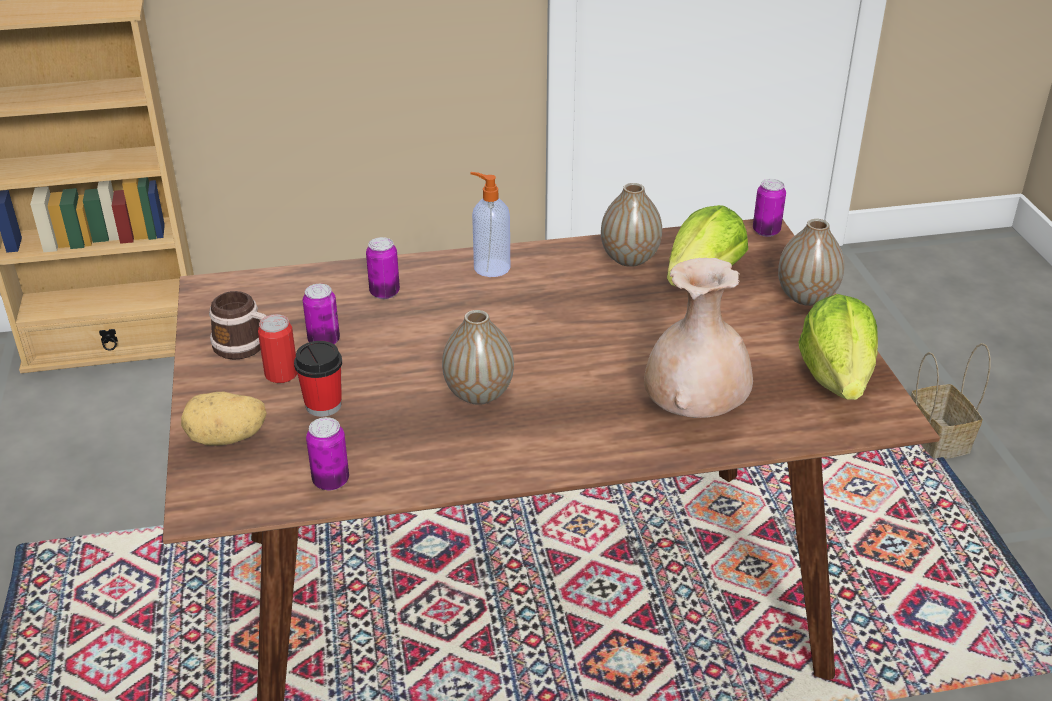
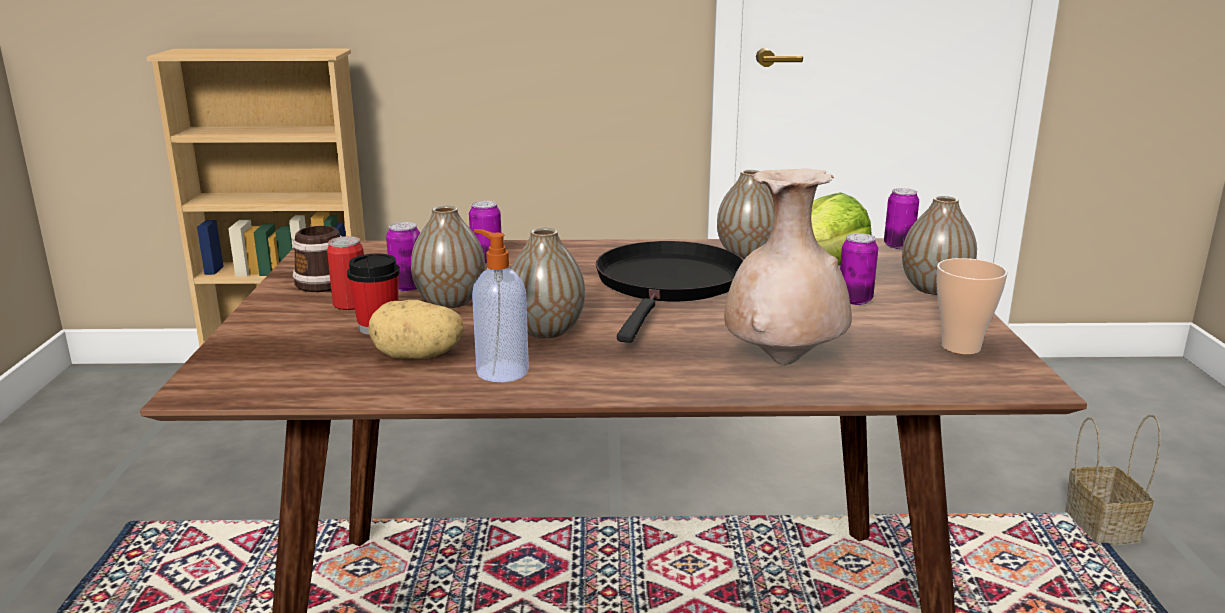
camera: 10 degrees right, 15 degrees down
potato [181,392,267,446] -> potato moved to [368,300,463,359]
can [306,417,349,491] -> can moved to [840,233,878,305]
soap dispenser [470,172,510,277] -> soap dispenser moved to [472,229,529,382]
lettuce [798,294,878,400] -> cup [936,258,1007,355]
none -> vase [411,206,485,308]
none -> black frying pan [596,241,744,343]

